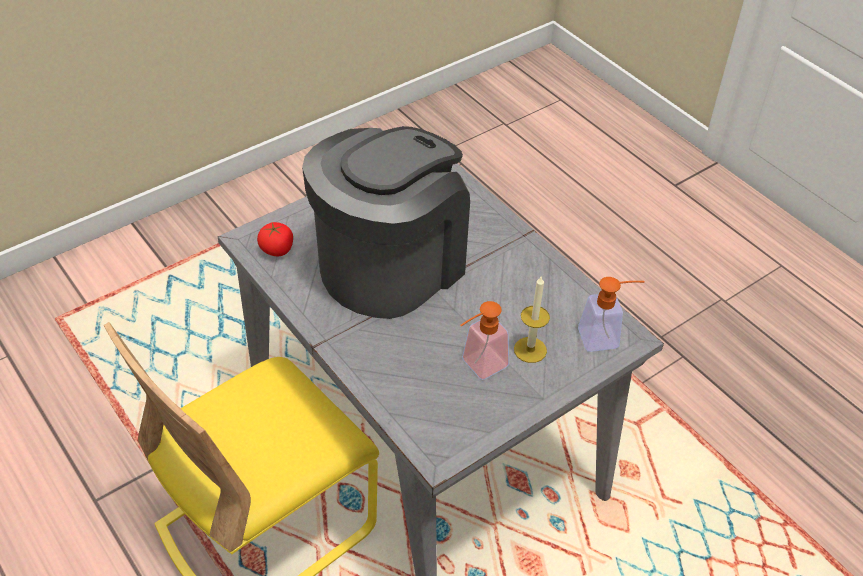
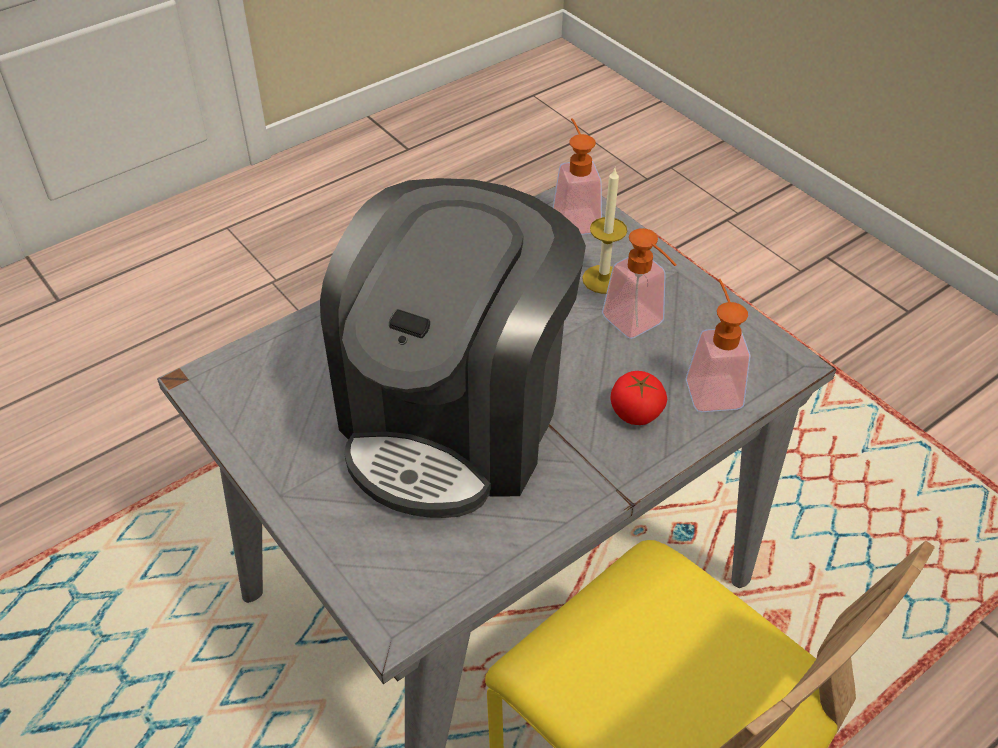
camera: 90 degrees left, 0 degrees up
tomato [257,222,293,256] -> tomato moved to [611,371,667,425]
coffee machine [302,126,470,319] -> coffee machine turned 105 degrees counterclockwise [320,178,586,518]
none -> soap dispenser [686,278,750,412]

